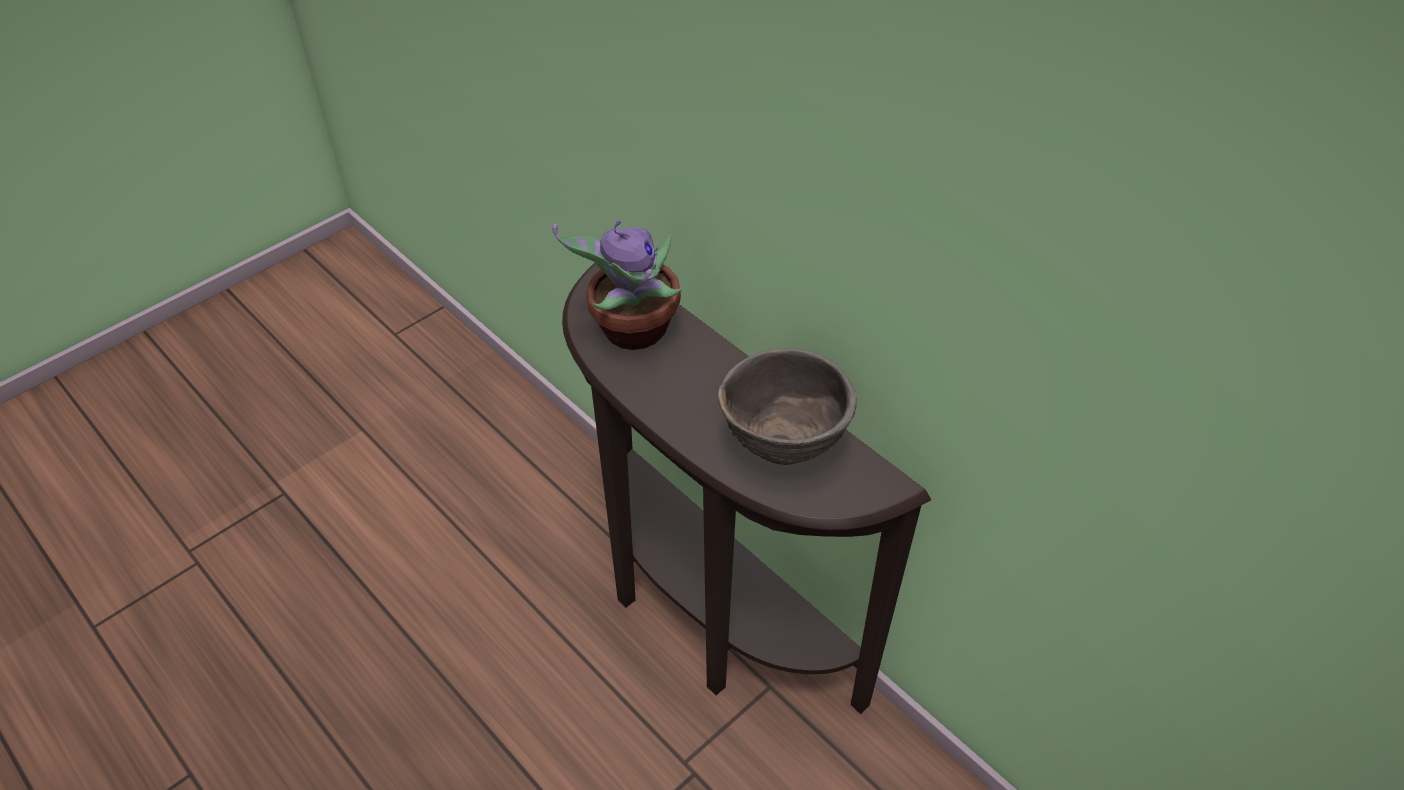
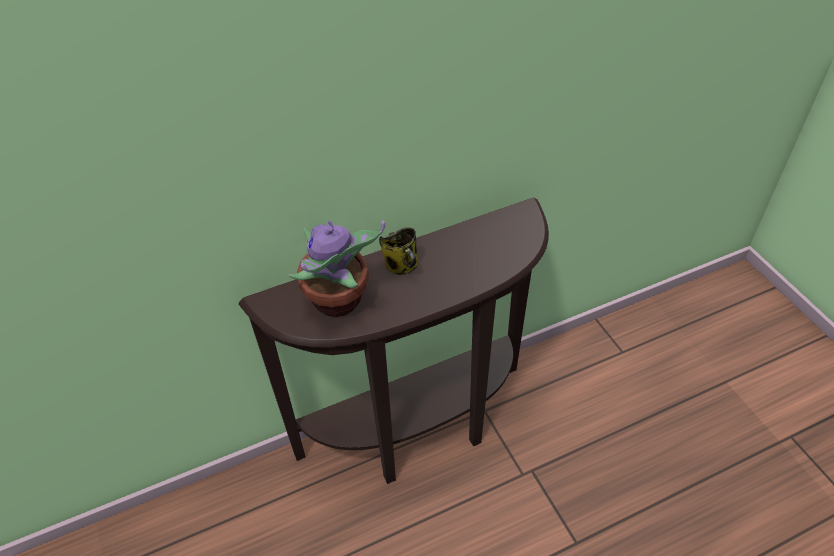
camera: 70 degrees left, 0 degrees up
brown bowl [718,348,857,465] -> none
none -> mug [379,227,418,275]

